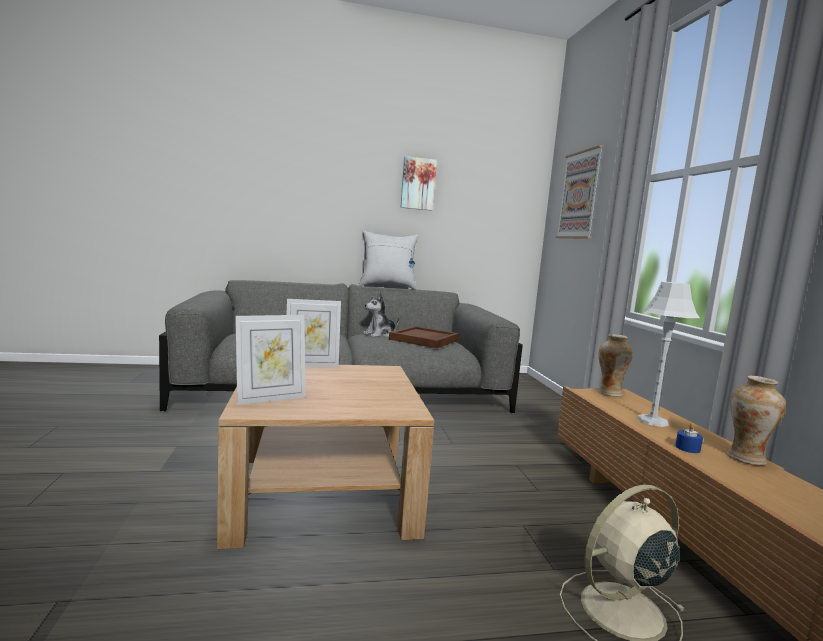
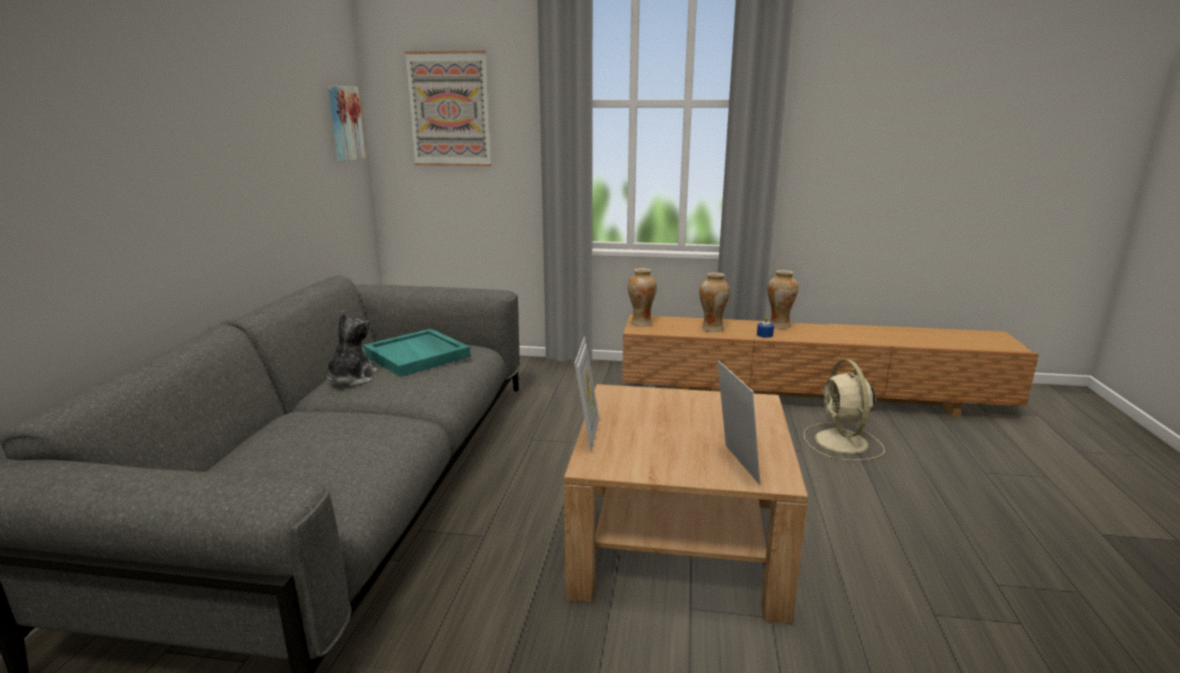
camera: 70 degrees left, 10 degrees up
grey pillow [359,231,418,290] -> none
plush toy [363,293,399,337] -> plush toy turned 150 degrees counterclockwise [327,310,378,387]
brown tray [389,326,459,348] -> turquoise tray [363,329,471,377]
picture [400,156,437,211] -> picture moved to [328,86,366,162]
grey table lamp [638,282,700,427] -> vase [699,272,730,332]

